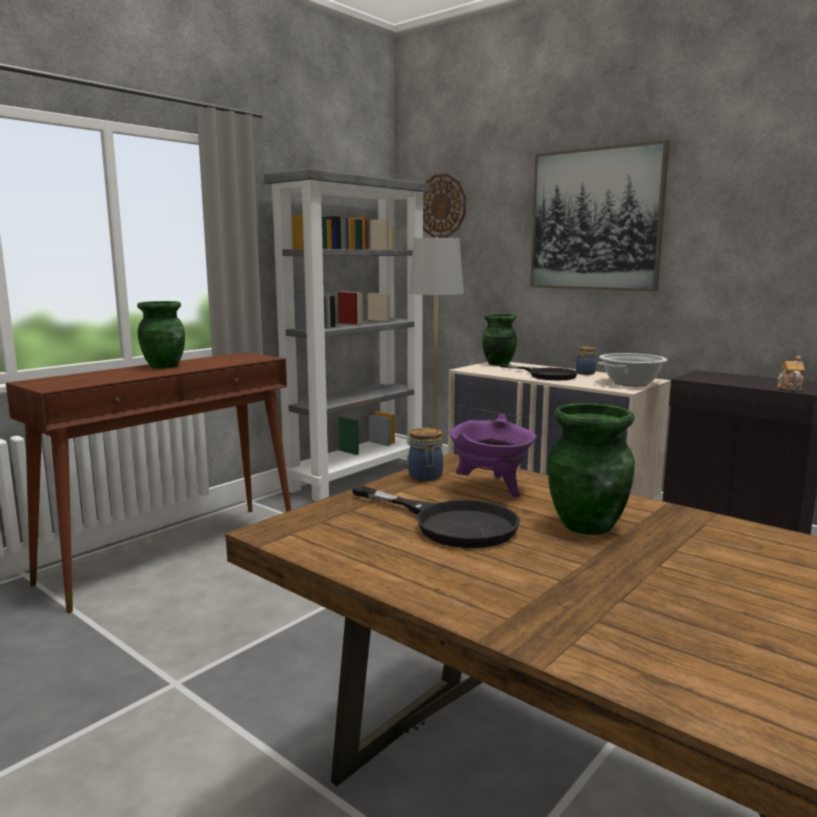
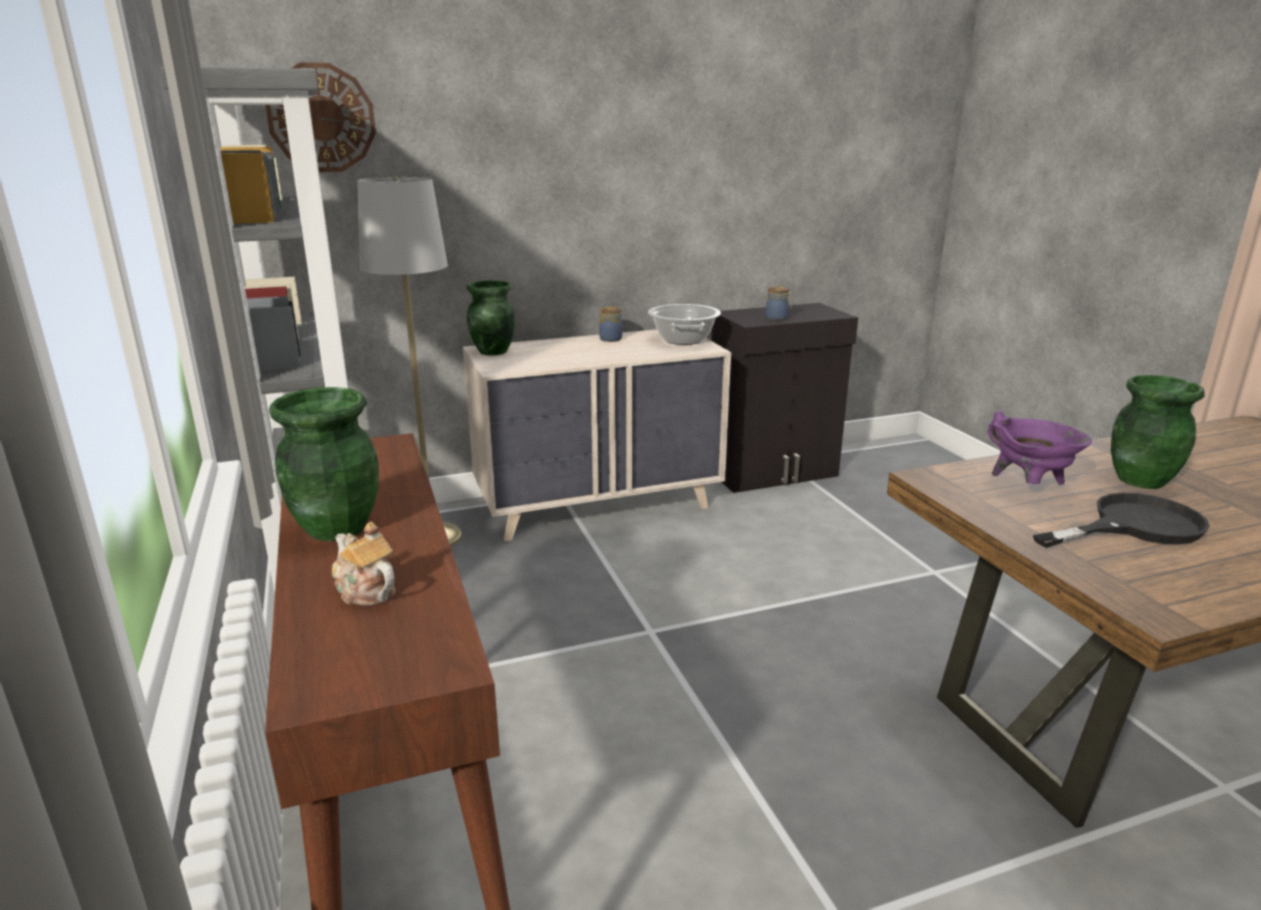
camera: 60 degrees left, 10 degrees up
jar [408,428,443,481] -> jar moved to [765,286,792,321]
black frying pan [499,364,578,380] -> none
picture [530,140,670,292] -> none
teapot [777,356,805,391] -> teapot moved to [332,522,396,605]

